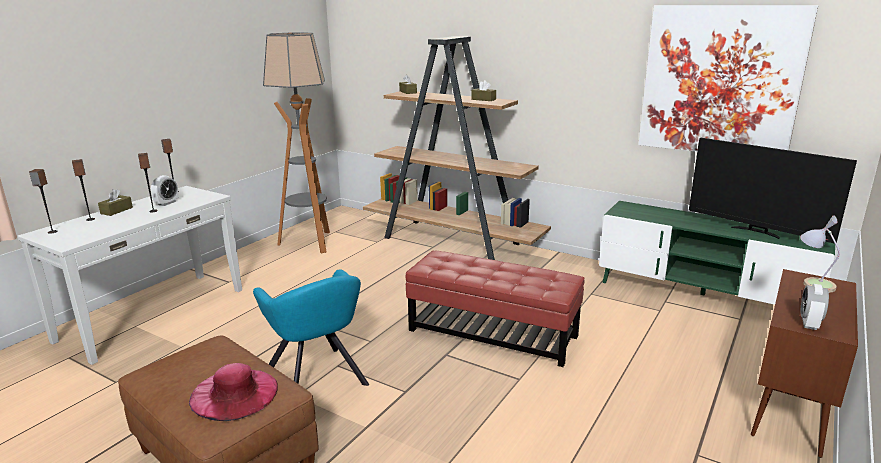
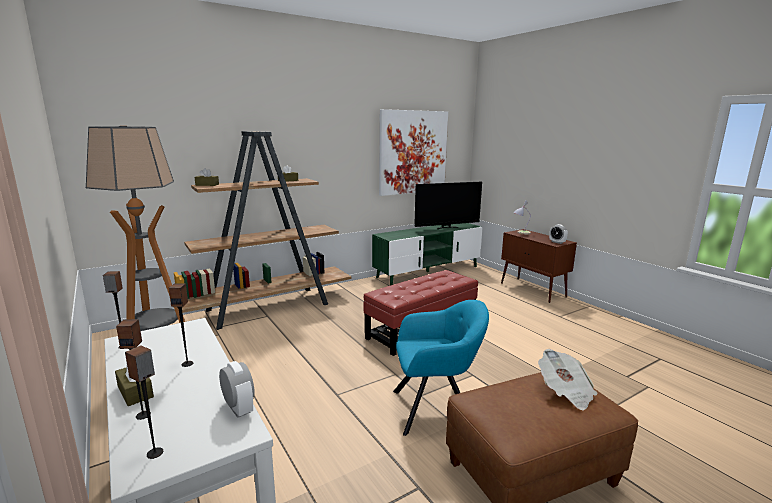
camera: 65 degrees left, 5 degrees down
alarm clock [151,175,179,206] -> alarm clock moved to [219,361,255,418]
pink hat [189,363,278,421] -> newspaper [538,349,598,411]

